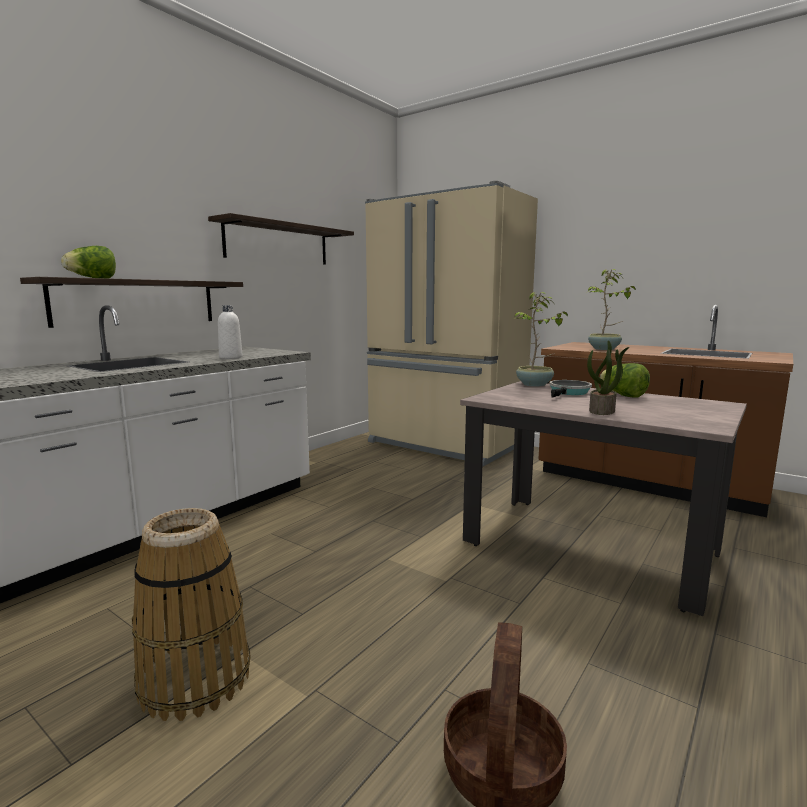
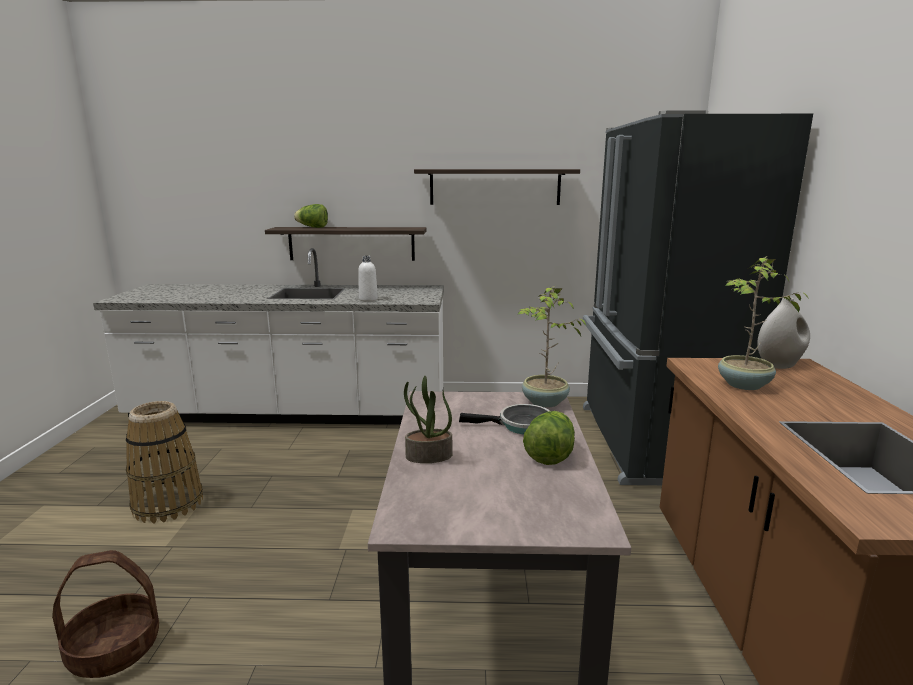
camera: 55 degrees right, 5 degrees up
beige fridge [365,181,538,466] -> black fridge [583,110,813,485]
none -> white vase [757,297,810,369]

